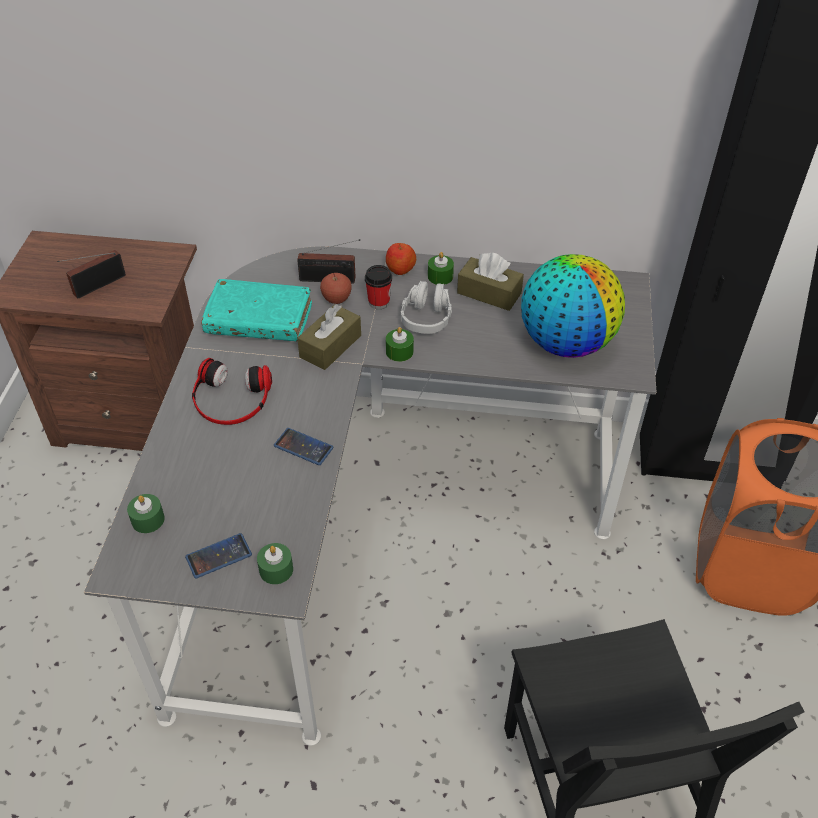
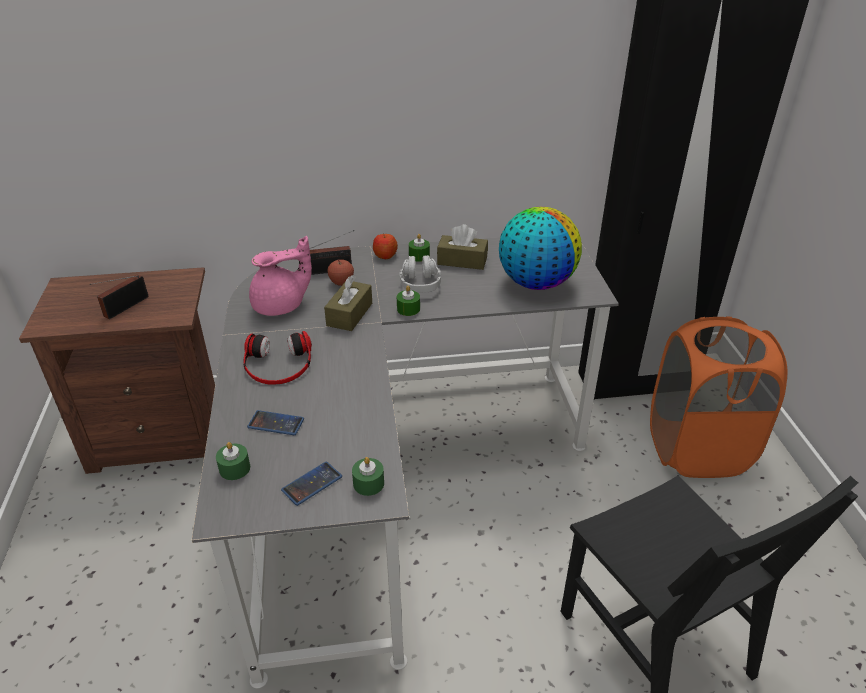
camera: 15 degrees left, 10 degrees down
turquoise book [201,279,312,342] -> pink teapot [249,236,312,316]
phone [274,428,334,465] -> phone moved to [247,410,304,435]
cup [365,265,392,309] -> none

